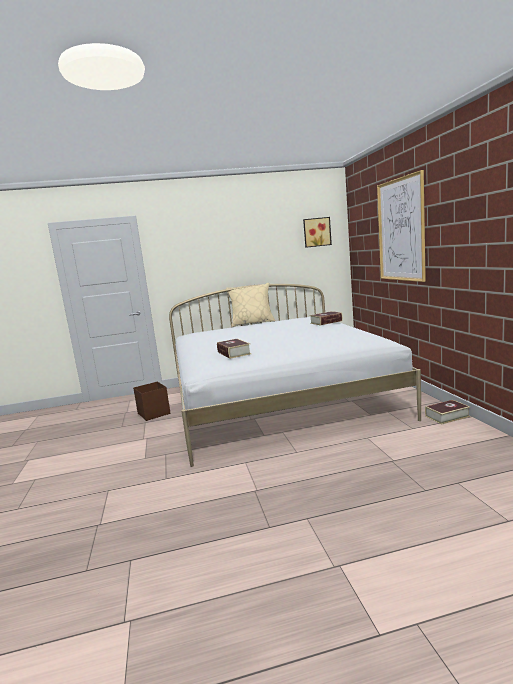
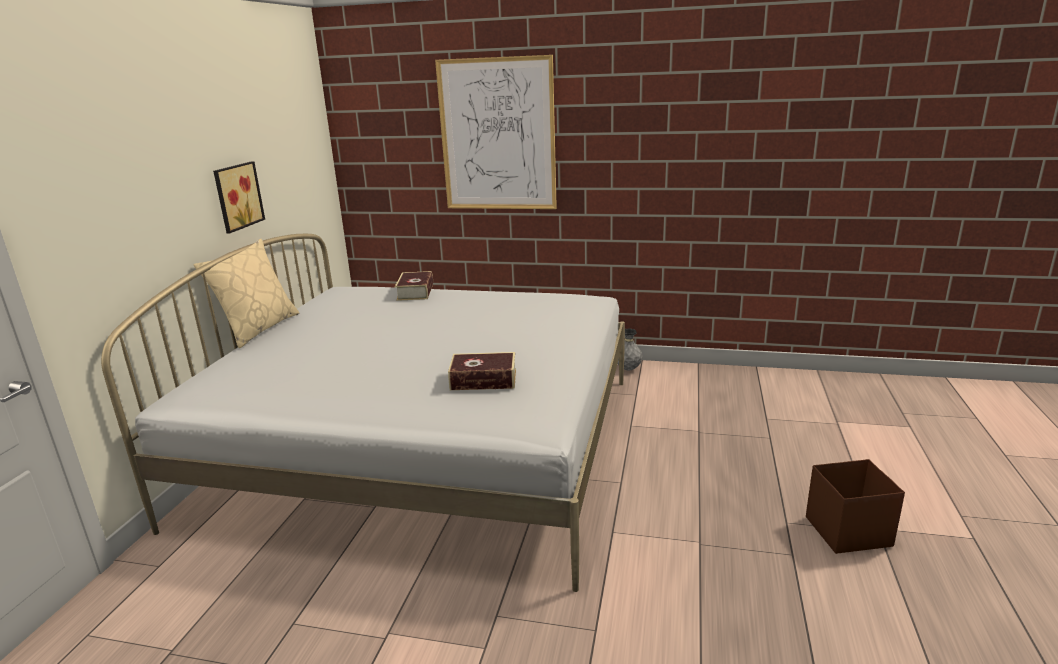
camera: 65 degrees left, 10 degrees up
brown storage box [133,382,170,421] -> brown storage box moved to [806,459,905,554]
picture [303,217,332,248] -> picture moved to [213,161,265,233]
book [425,400,470,424] -> grey vase [618,329,643,370]

